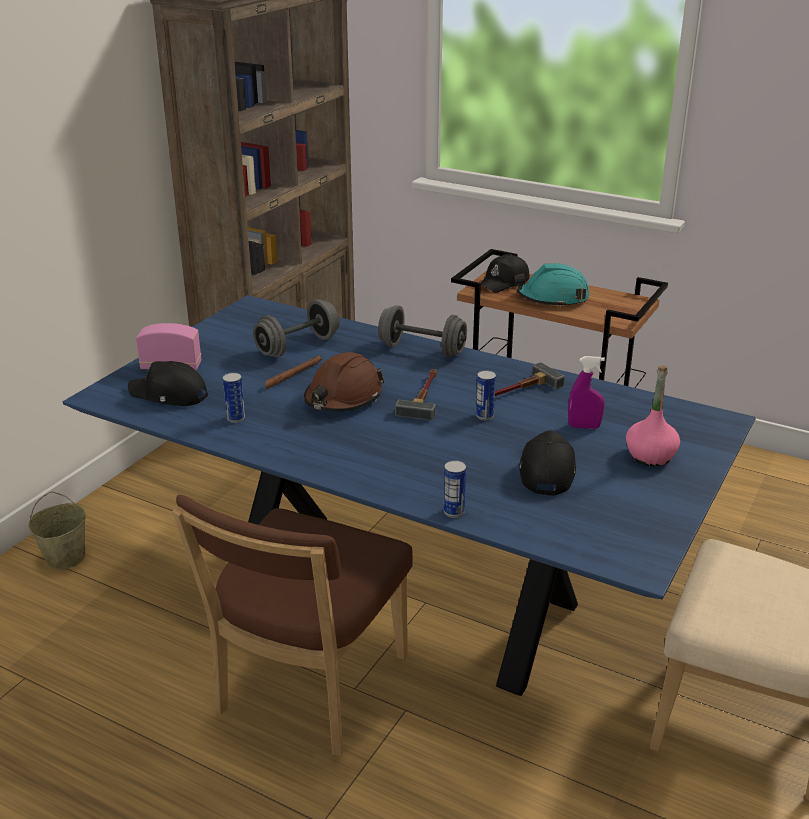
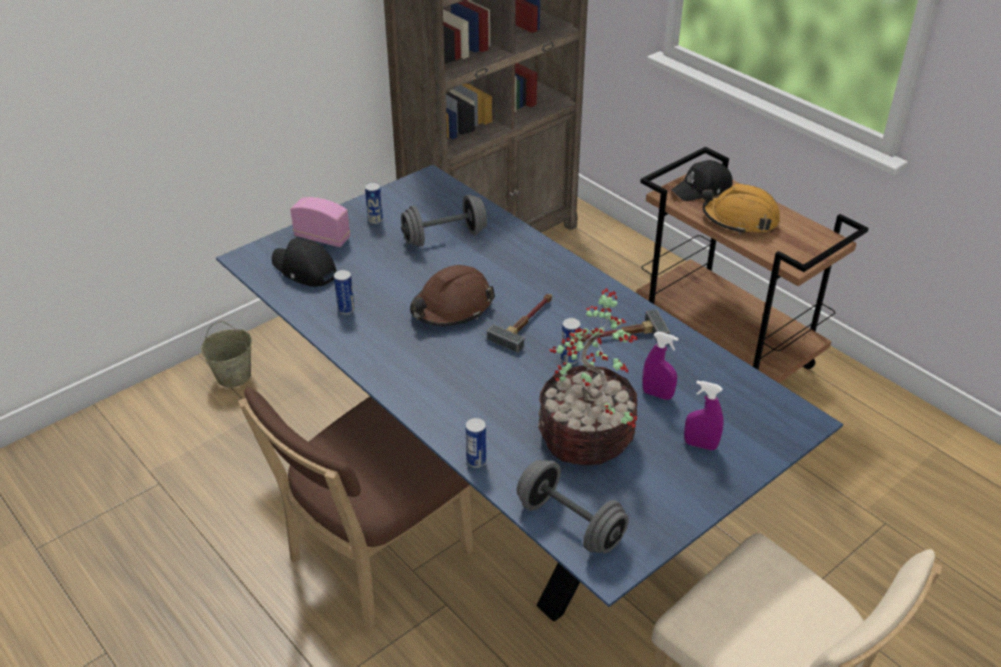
camera: 20 degrees right, 10 degrees up
brown flashlight [265,355,322,390] -> none
grey dumbbell [378,305,467,357] -> grey dumbbell moved to [517,460,629,554]
turquoise hard hat [515,263,589,308] -> orange hard hat [702,183,780,234]
black cap [519,430,576,496] -> potted plant [538,288,638,465]
pink bottle [626,366,680,466] -> purple spray bottle [684,380,724,450]
none -> can [365,182,383,224]

